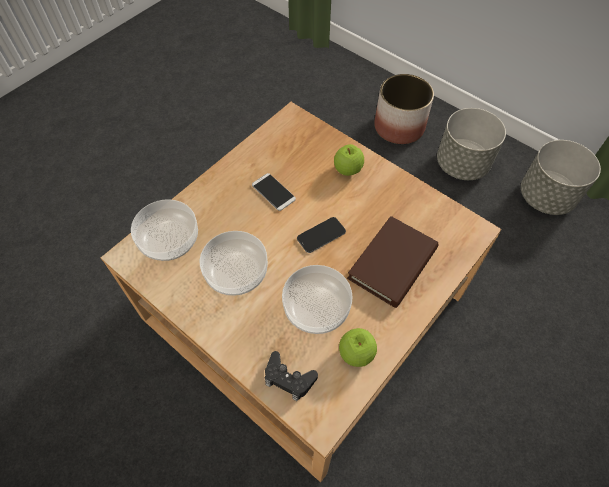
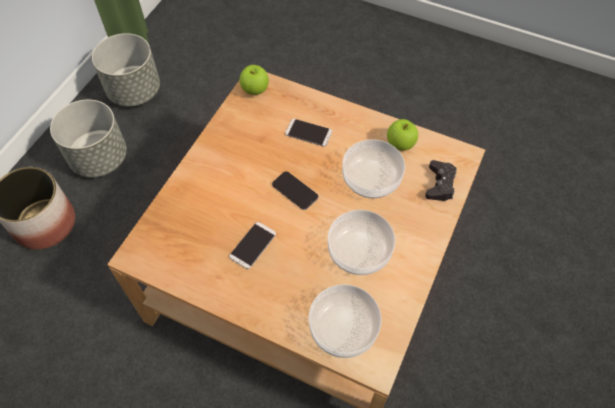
camera: 105 degrees left, 0 degrees up
apple [334,144,364,176] -> apple moved to [239,65,269,95]
brown book [347,216,438,308] -> phone [285,119,332,147]

